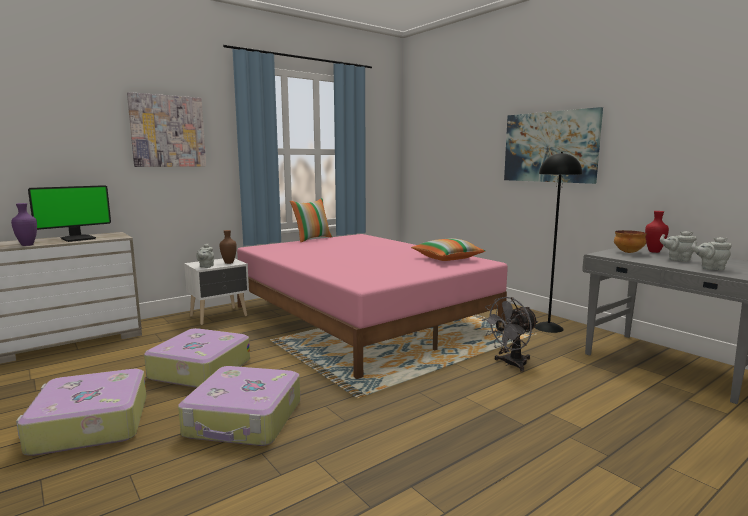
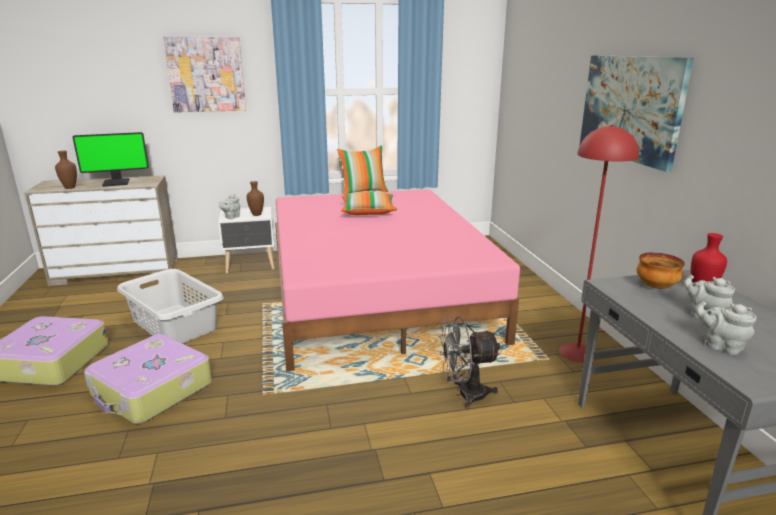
camera: 25 degrees right, 10 degrees up
purple vase [11,203,37,246] -> brown vase [55,151,77,189]
suitcase [144,328,250,388] -> grey laundry basket [117,269,224,343]
pillow [411,238,485,261] -> pillow moved to [341,192,397,215]
black floor lamp [534,152,582,333] -> red floor lamp [559,125,639,363]

